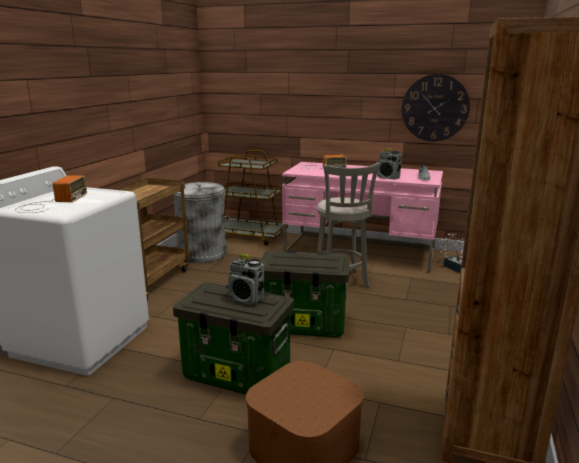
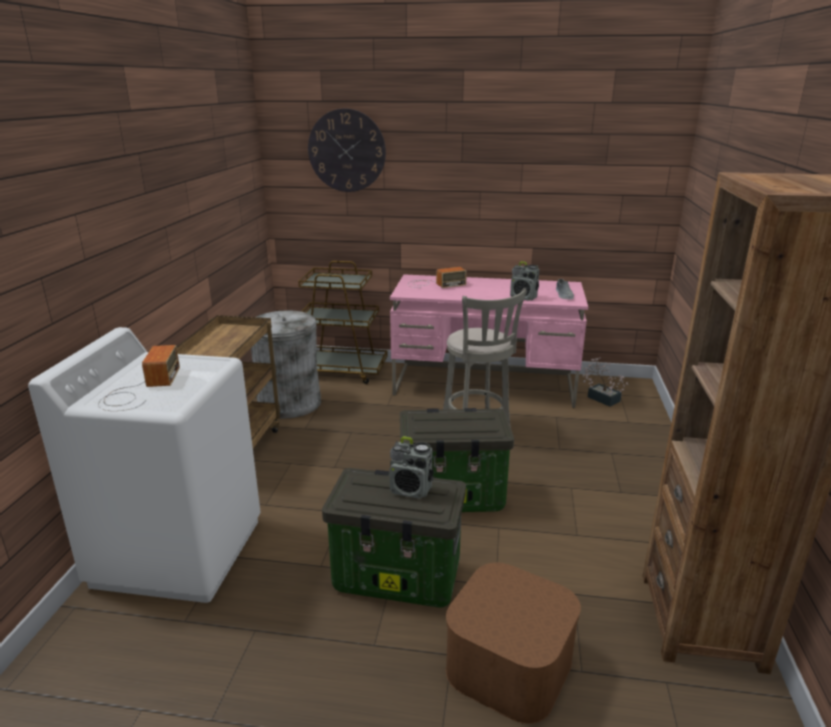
camera: 10 degrees left, 5 degrees up
wall clock [402,74,470,141] -> wall clock moved to [308,109,386,192]

